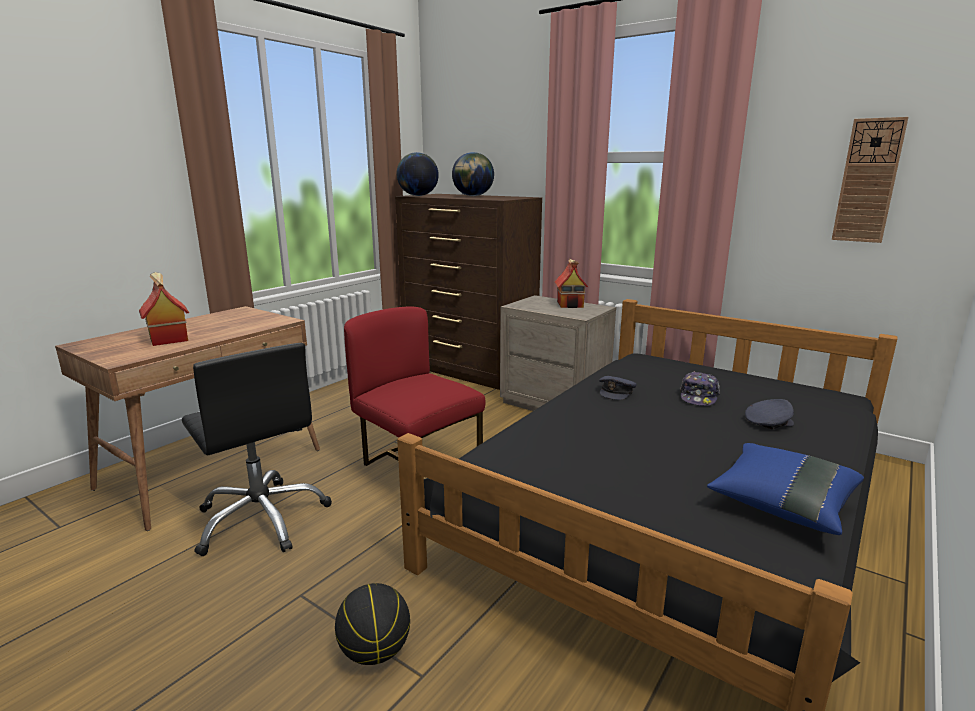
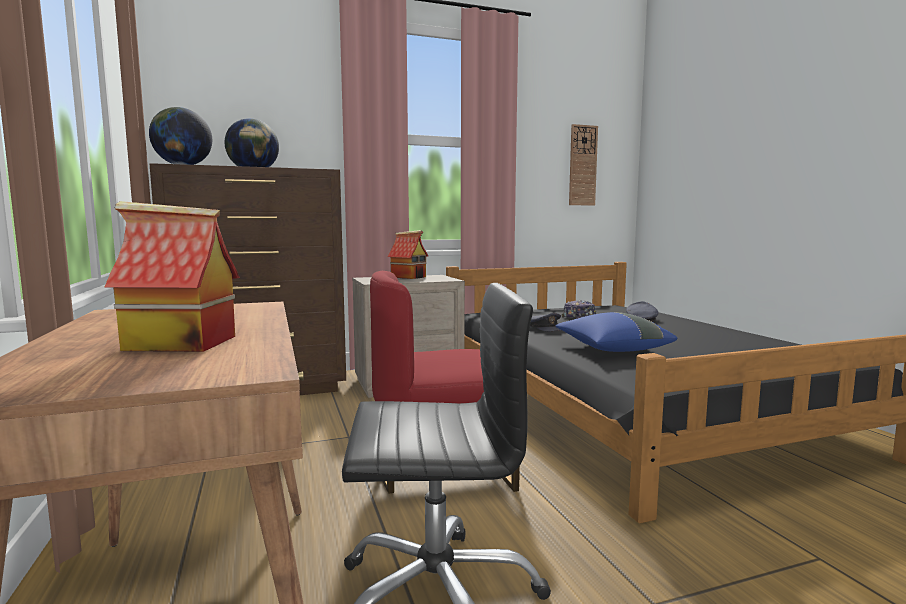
camera: 55 degrees left, 10 degrees down
basketball [335,583,410,665] -> none
blue pillow [707,443,864,535] -> blue pillow moved to [556,312,677,352]

